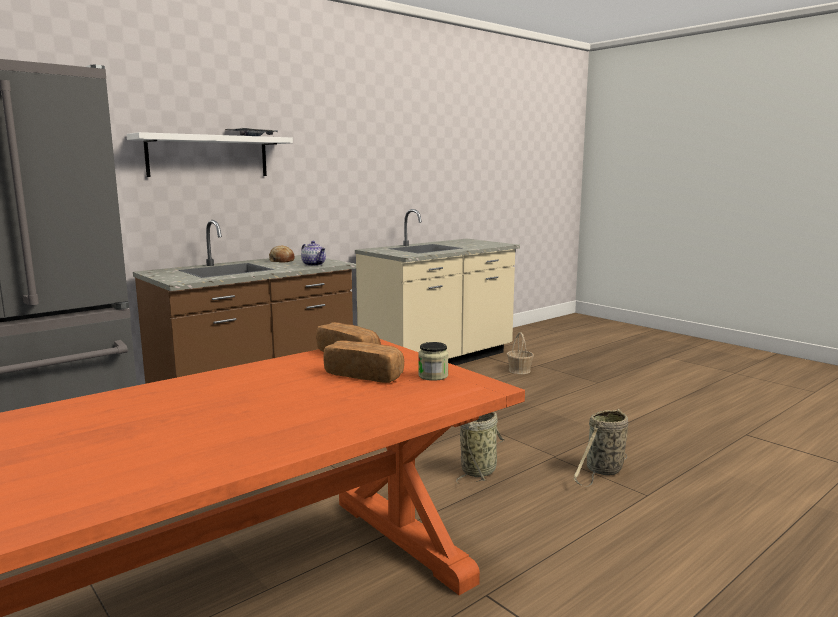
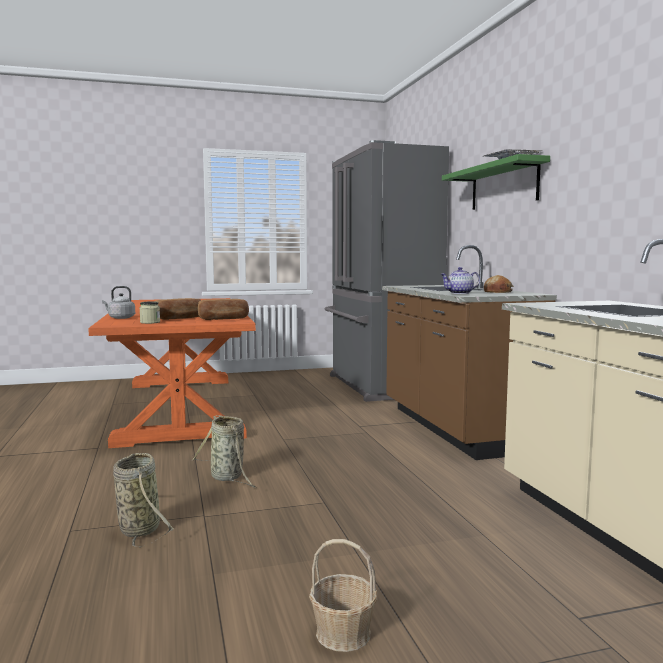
camera: 115 degrees right, 5 degrees down
white shelf [127,132,293,177] -> green shelf [442,154,550,210]
basket [507,332,534,374] -> basket moved to [309,539,377,652]
none -> grey kettle [102,286,135,319]

